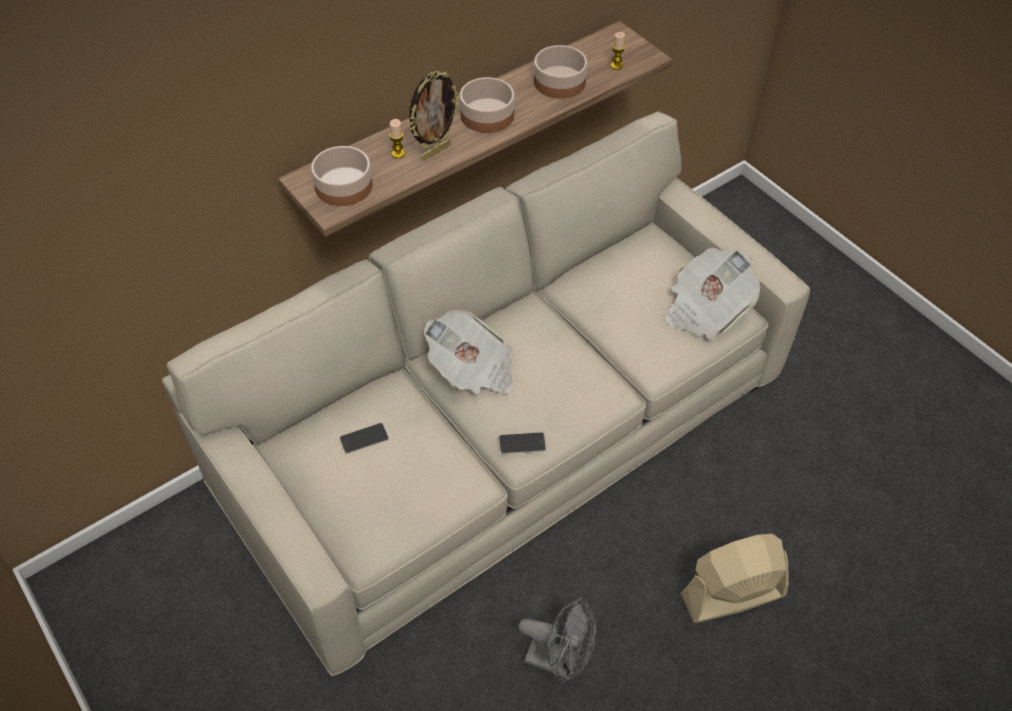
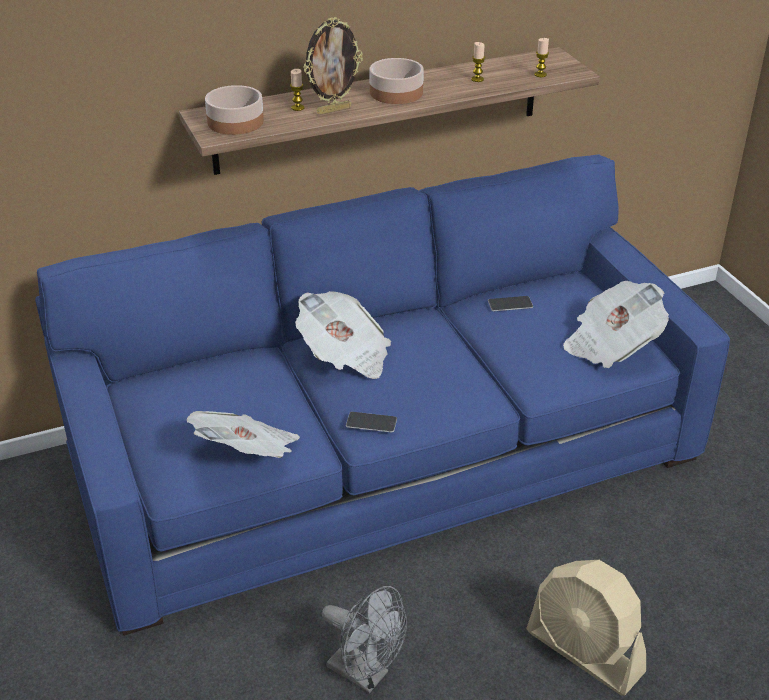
camera: 15 degrees right, 15 degrees down
beige sofa [162,111,810,676] -> blue sofa [35,154,730,636]
phone [340,423,389,454] -> phone moved to [488,296,533,311]
bowl [534,45,588,99] -> candle [471,42,485,82]
beige fan [681,534,789,623] -> beige fan turned 135 degrees counterclockwise [526,560,646,696]
none -> newspaper [187,411,300,458]

